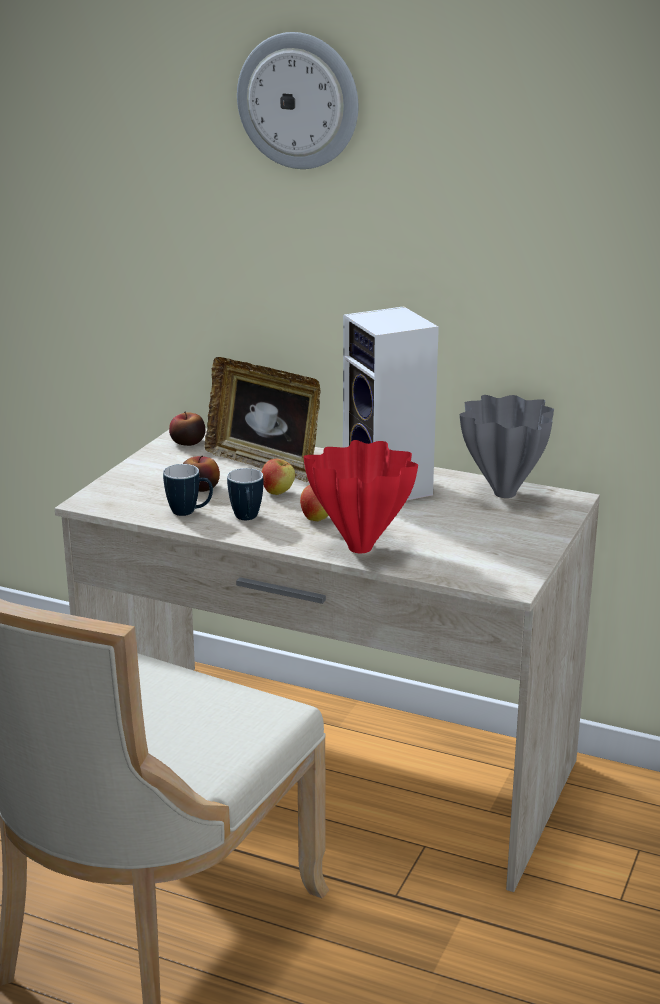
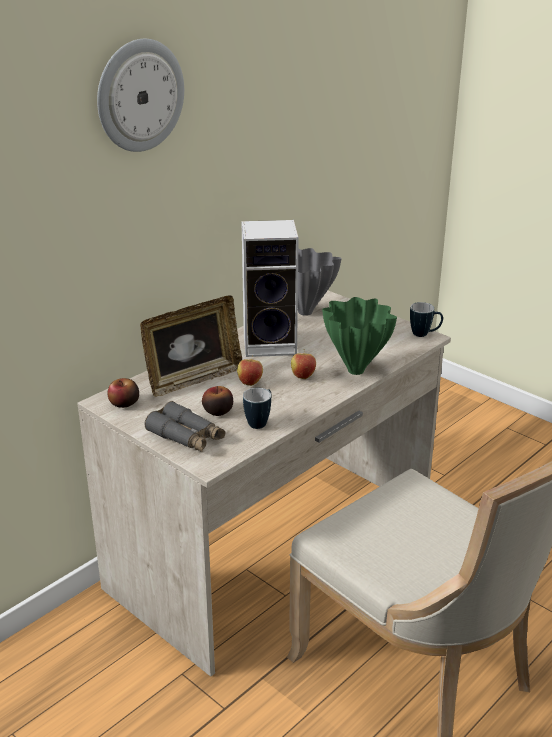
camera: 70 degrees left, 5 degrees up
mug [227,468,263,520] -> mug moved to [410,302,443,337]
red vase [304,440,418,553] -> green vase [322,297,397,375]
none -> grey binoculars [145,401,225,452]

